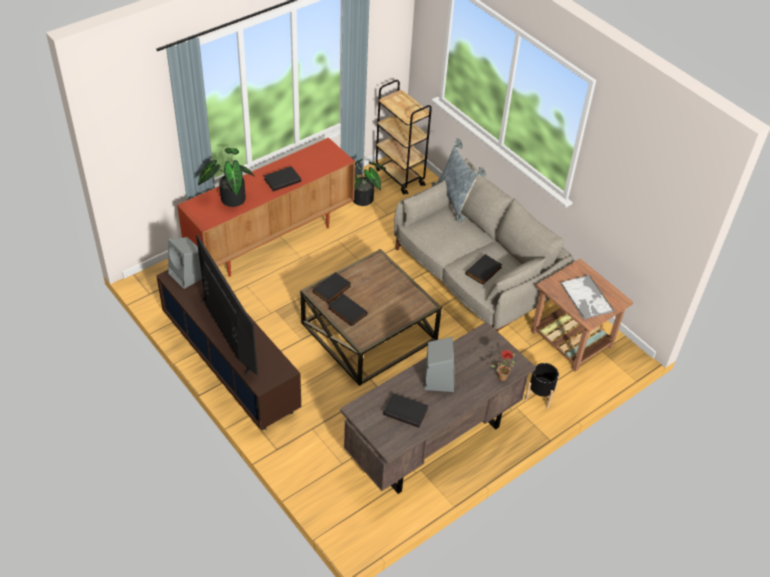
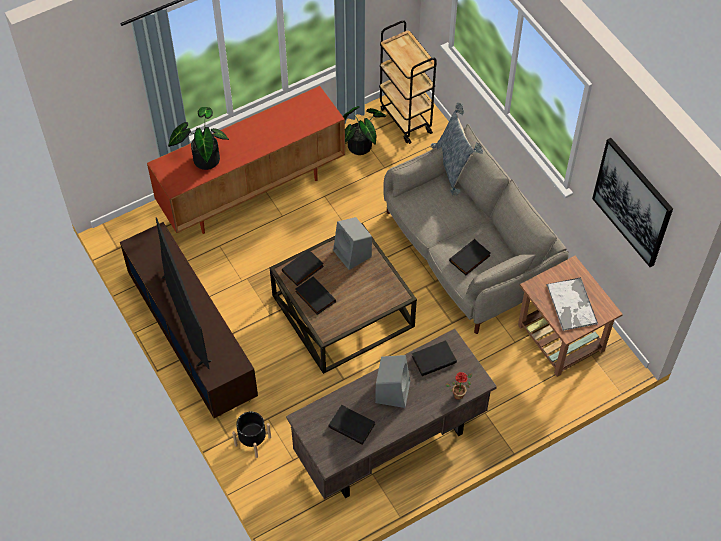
camera: 10 degrees right, 10 degrees up
grey speaker [168,237,202,289] -> grey speaker moved to [333,217,372,270]
black book [264,166,301,191] -> black book moved to [412,340,457,376]
black planter [525,363,560,408] -> black planter moved to [232,412,271,458]
none -> picture [592,138,673,267]

